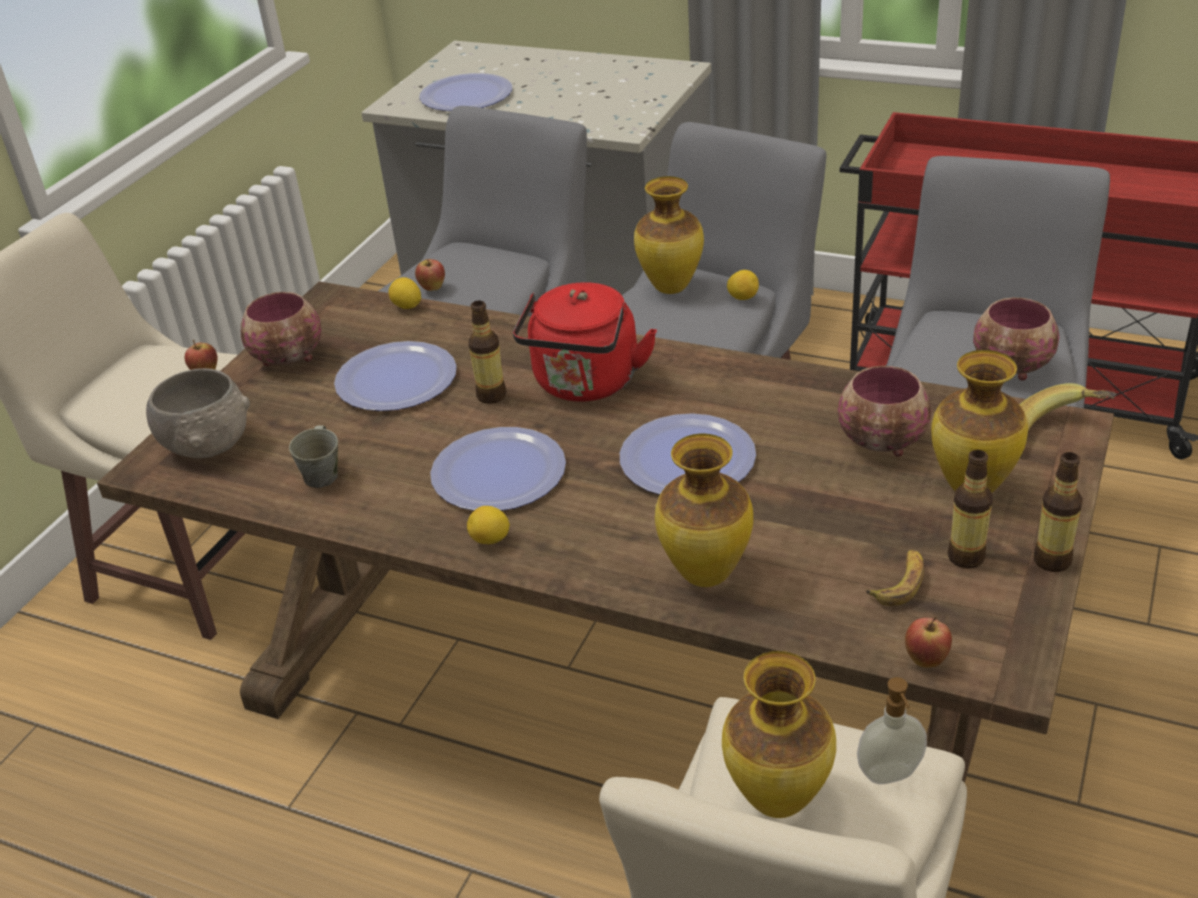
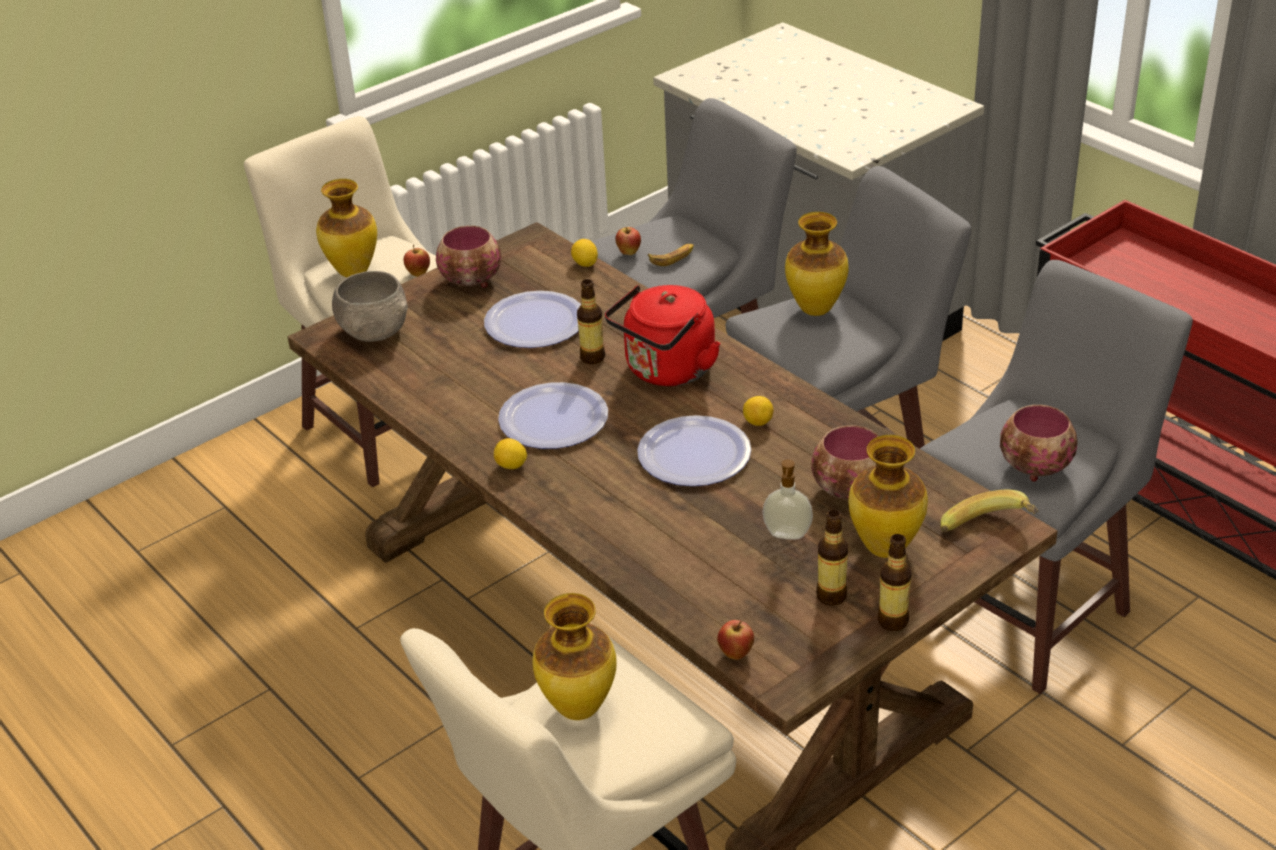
camera: 25 degrees right, 0 degrees up
grey mug [289,425,338,488] -> none
plate [419,73,512,111] -> none
vase [655,434,753,587] -> vase moved to [316,179,377,278]
lemon [727,270,759,300] -> lemon moved to [743,396,773,426]
soap dispenser [857,677,927,784] -> soap dispenser moved to [762,459,813,539]
banana [866,550,924,606] -> banana moved to [648,244,694,266]

